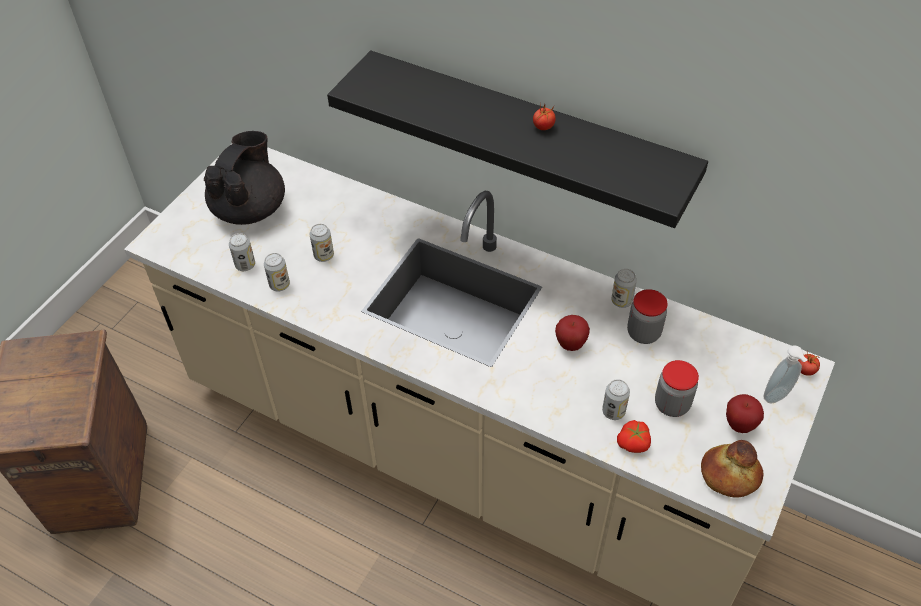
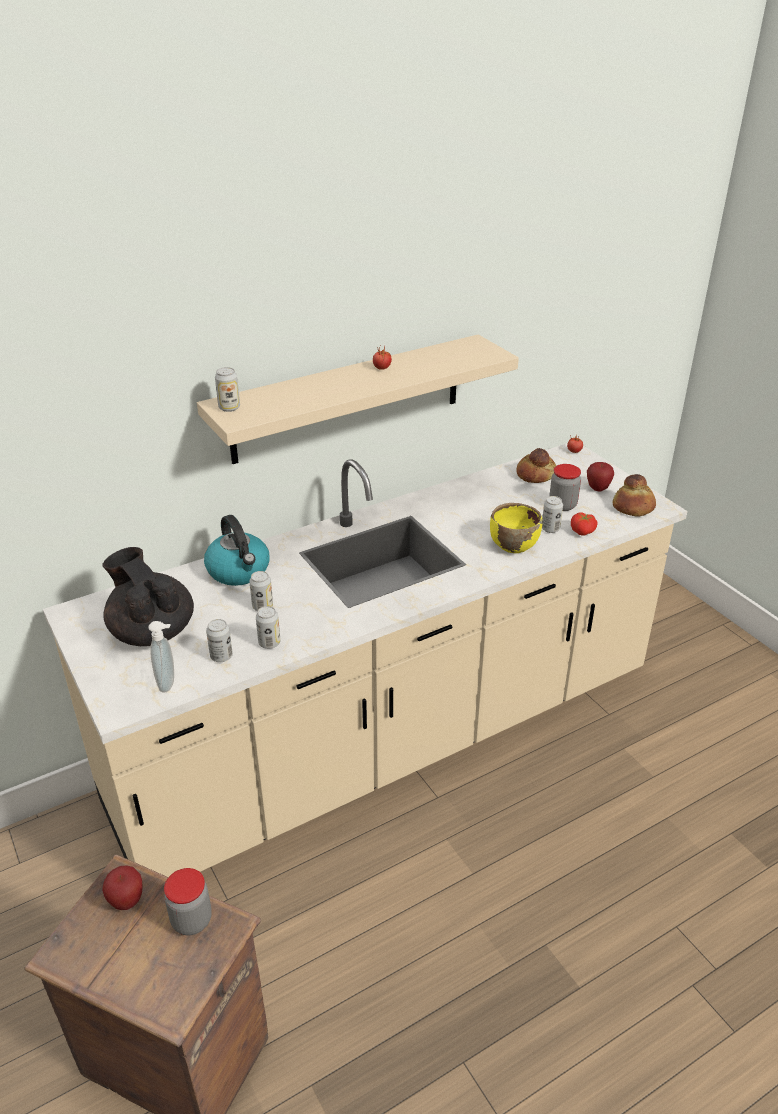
camera: 60 degrees left, 15 degrees down
black shelf [327,50,708,228] -> beige shelf [197,334,519,464]
apple [555,315,590,351] -> apple moved to [102,865,143,910]
can [611,269,637,308] -> can moved to [215,367,240,412]
jar [627,289,668,344] -> jar moved to [164,868,212,935]
soap dispenser [763,345,807,403] -> soap dispenser moved to [148,621,174,692]
none -> kettle [204,515,270,586]
none -> yellow bowl [490,503,542,553]
none -> bread [517,448,556,483]

